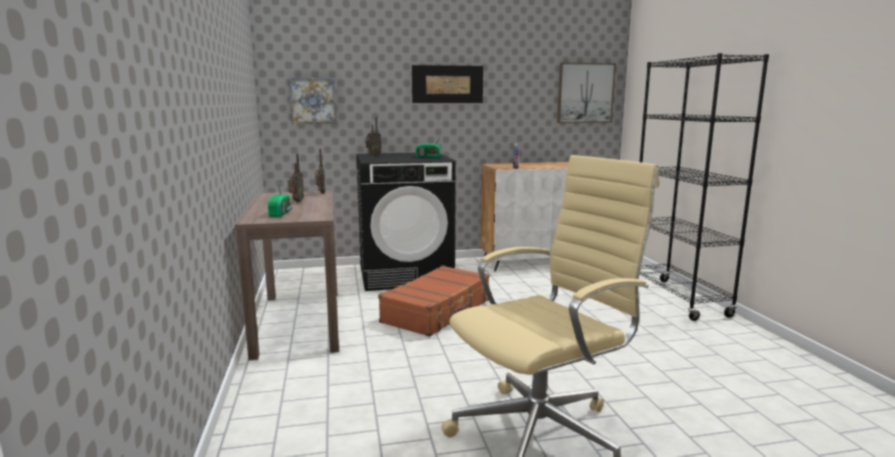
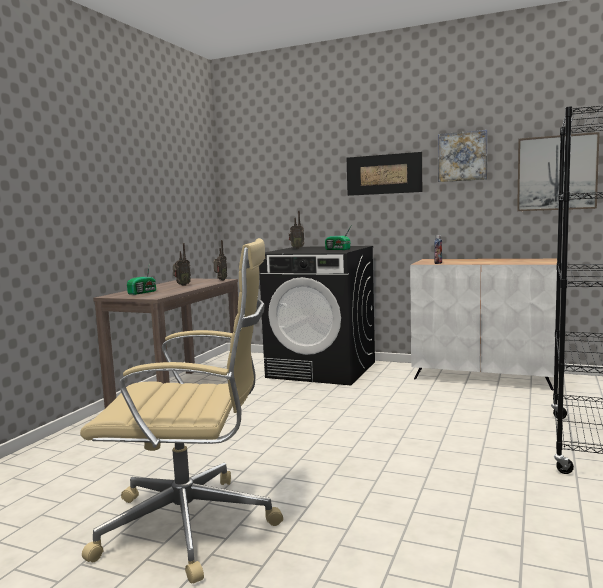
camera: 35 degrees right, 5 degrees down
picture [289,78,337,124] -> picture moved to [438,130,488,182]
brown suitcase [378,265,489,337] -> none

